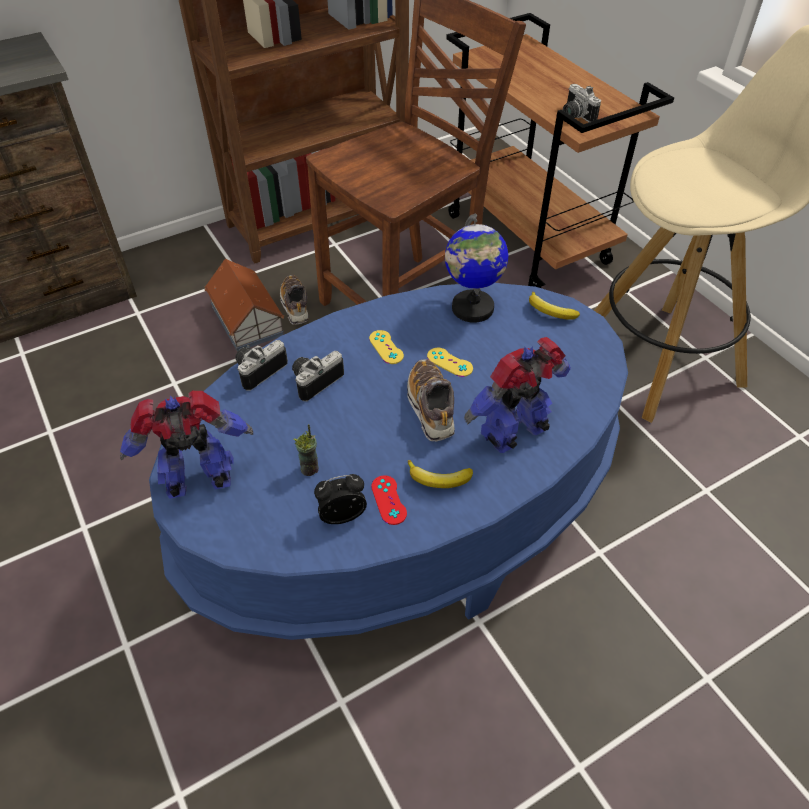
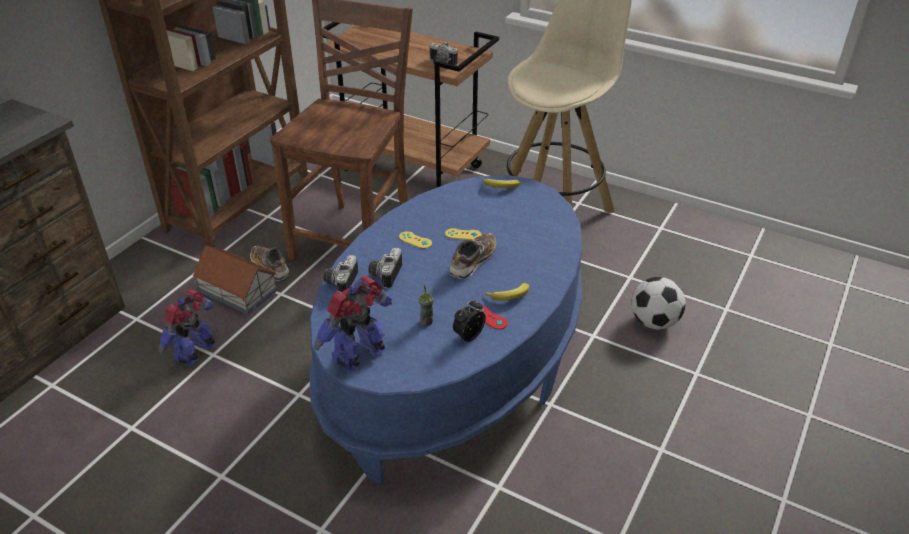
camera: 30 degrees left, 10 degrees down
shoe [407,359,455,442] -> shoe turned 75 degrees clockwise [449,233,496,279]
globe [445,214,508,323] -> none
toy robot [464,337,571,453] -> toy robot moved to [159,289,215,366]
none -> football [631,277,686,330]

